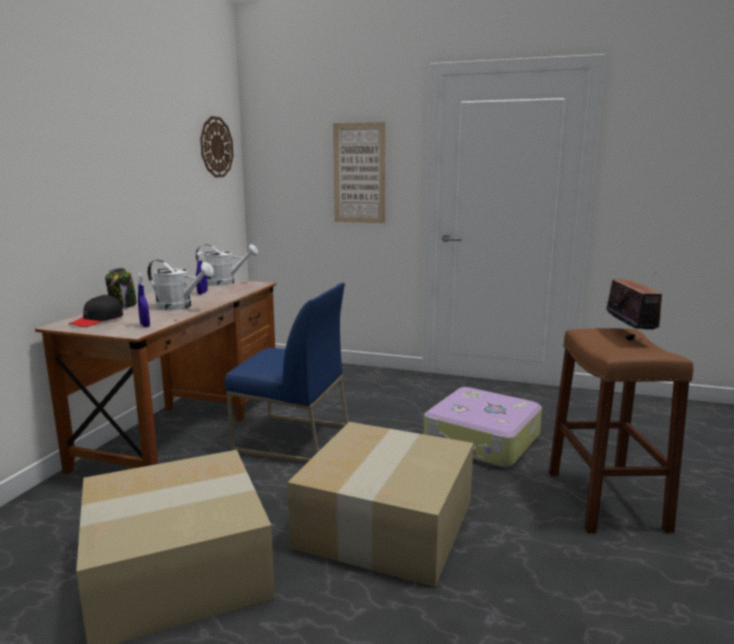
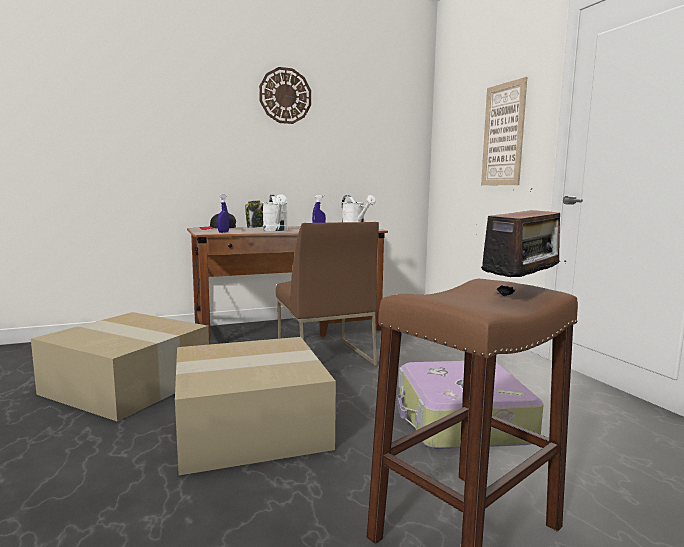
camera: 50 degrees right, 5 degrees down
wall clock [200,116,233,177] -> wall clock moved to [259,67,311,124]
blue chair [225,283,348,463] -> brown chair [276,222,379,366]

